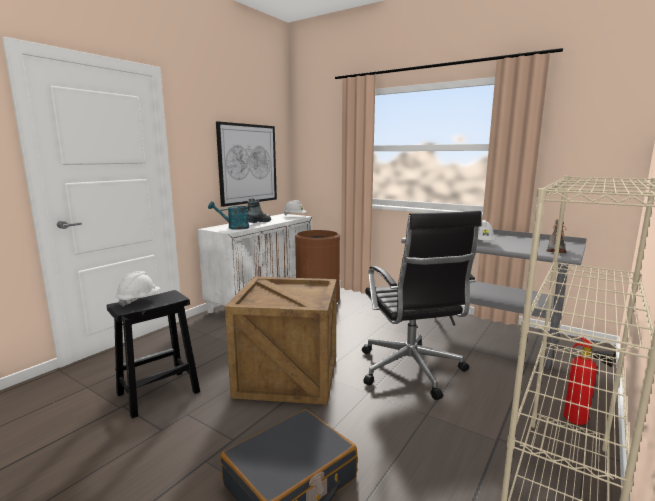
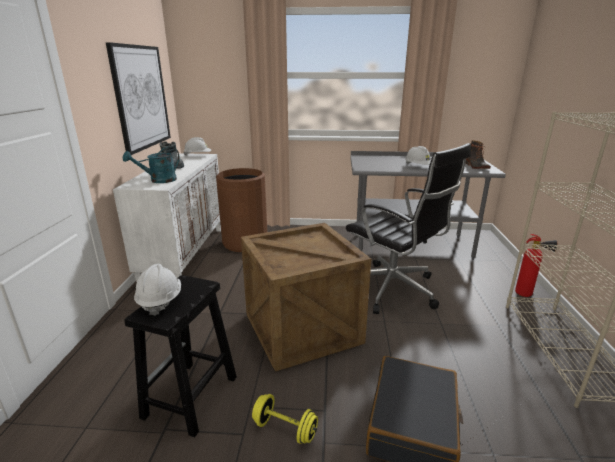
camera: 30 degrees left, 10 degrees up
none -> yellow dumbbell [252,394,318,444]

